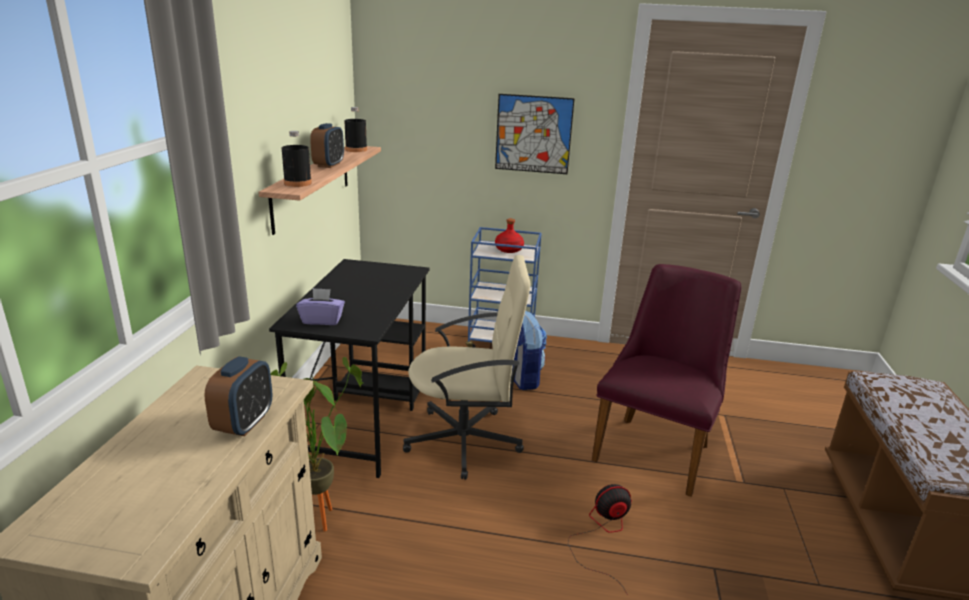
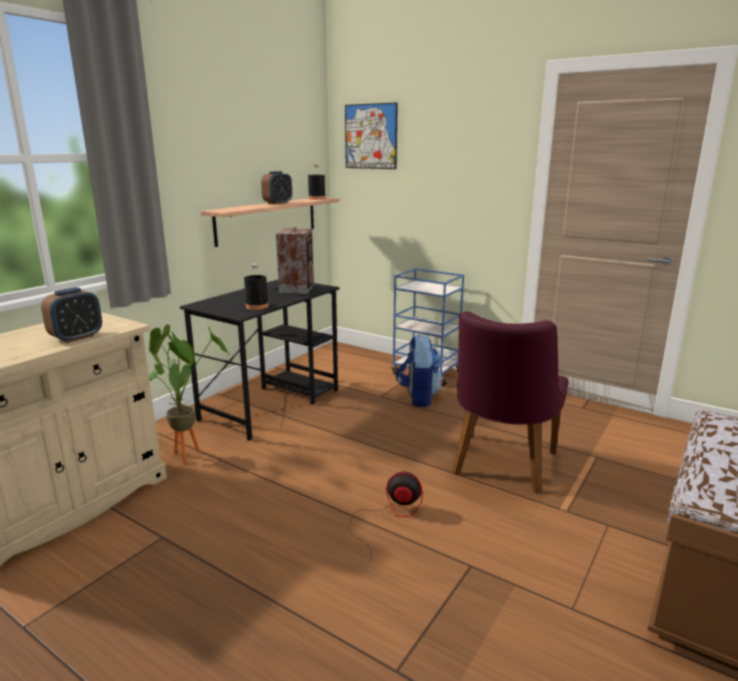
camera: 25 degrees right, 5 degrees down
black bottle [281,131,312,187] -> black bottle moved to [244,264,268,310]
purple tissue box [296,288,345,325] -> none
beige office chair [403,255,530,480] -> none
picture [495,94,575,174] -> picture moved to [345,103,398,169]
red bottle [495,219,524,253] -> none
purple chair [592,264,742,497] -> purple chair turned 150 degrees clockwise [452,311,569,494]
none -> speaker [276,227,314,294]

